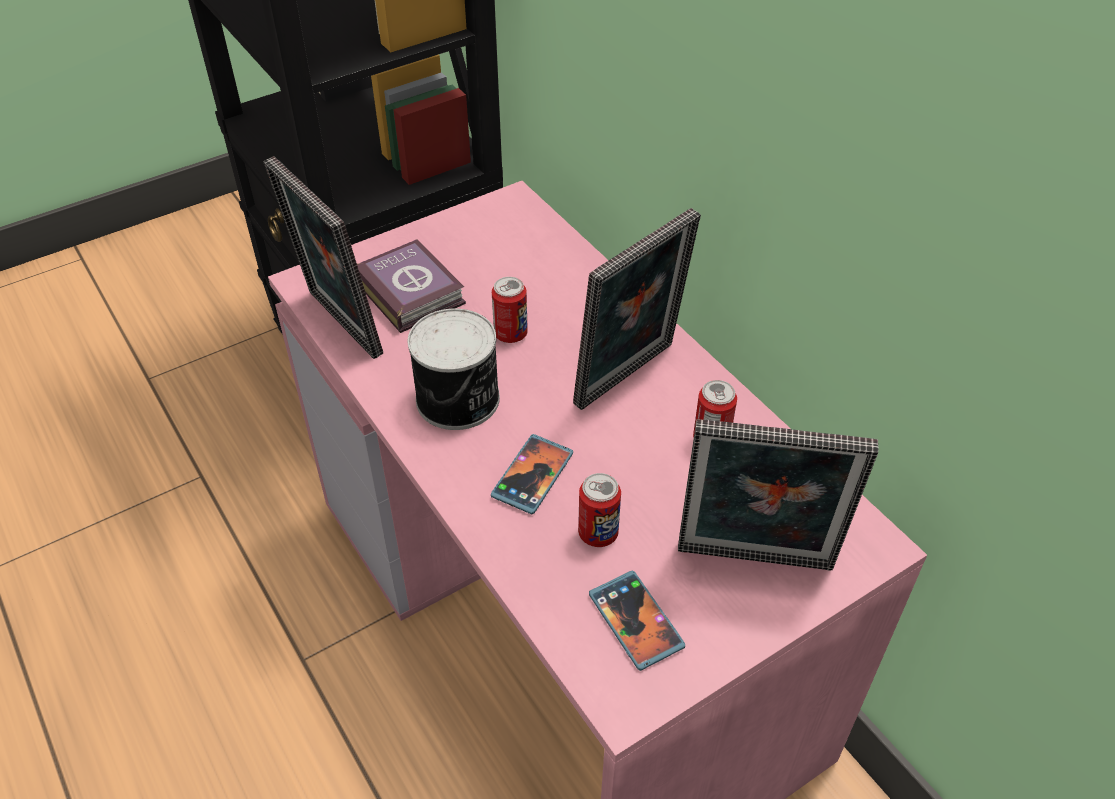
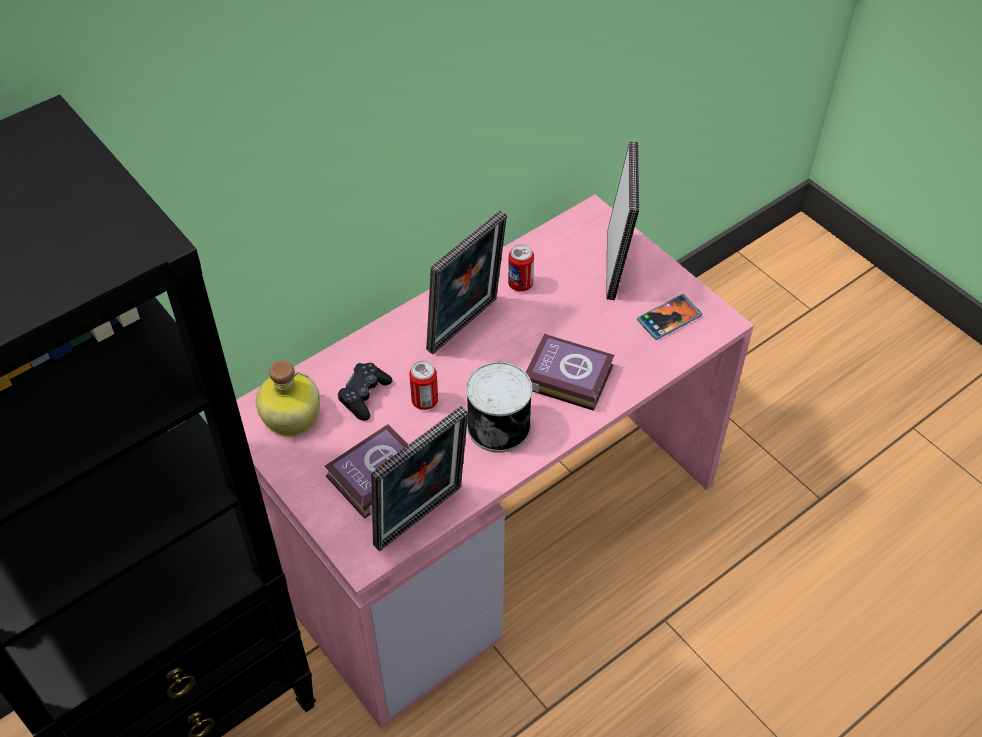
camera: 95 degrees left, 5 degrees up
phone [491,434,573,514] -> book [526,334,614,411]
picture frame [573,208,701,410] -> picture frame turned 90 degrees clockwise [426,211,507,354]
can [578,473,621,547] -> none
none -> bottle [256,360,320,437]
none -> black game controller [338,363,392,421]

